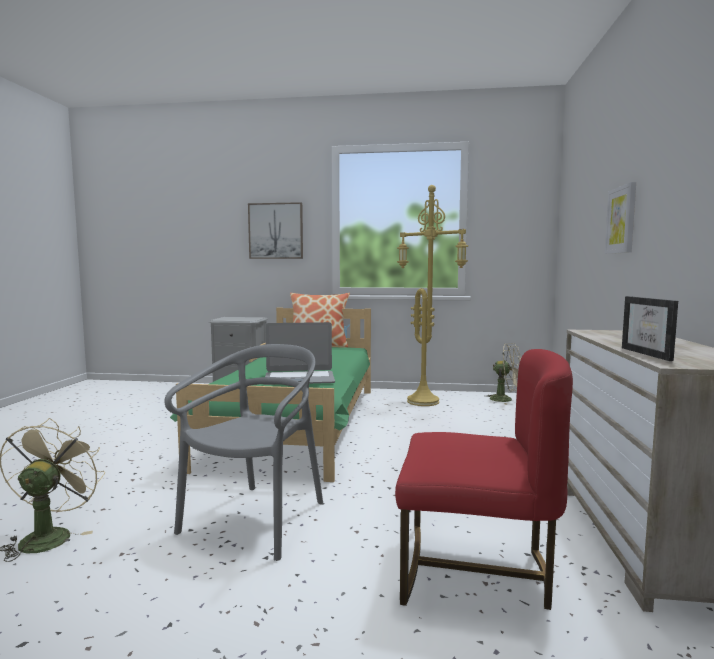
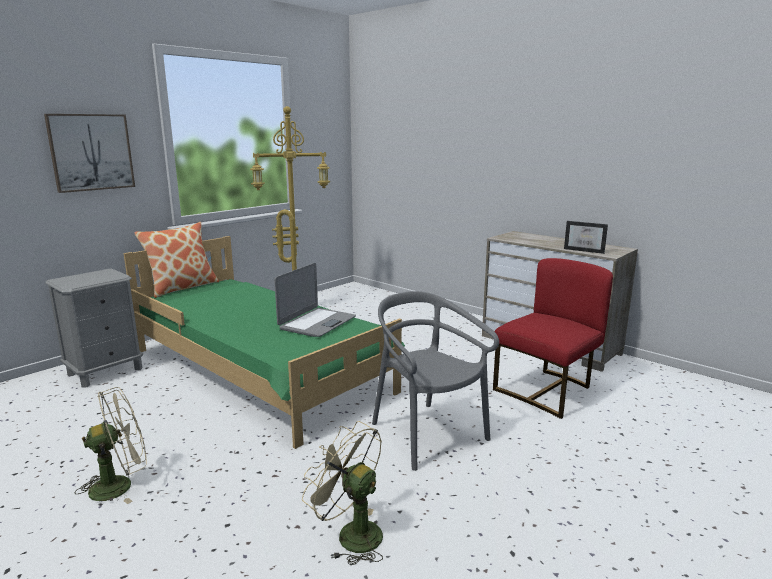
camera: 55 degrees left, 10 degrees up
beige fan [485,343,521,405] -> beige fan moved to [75,387,147,504]
picture [605,182,636,254] -> none

